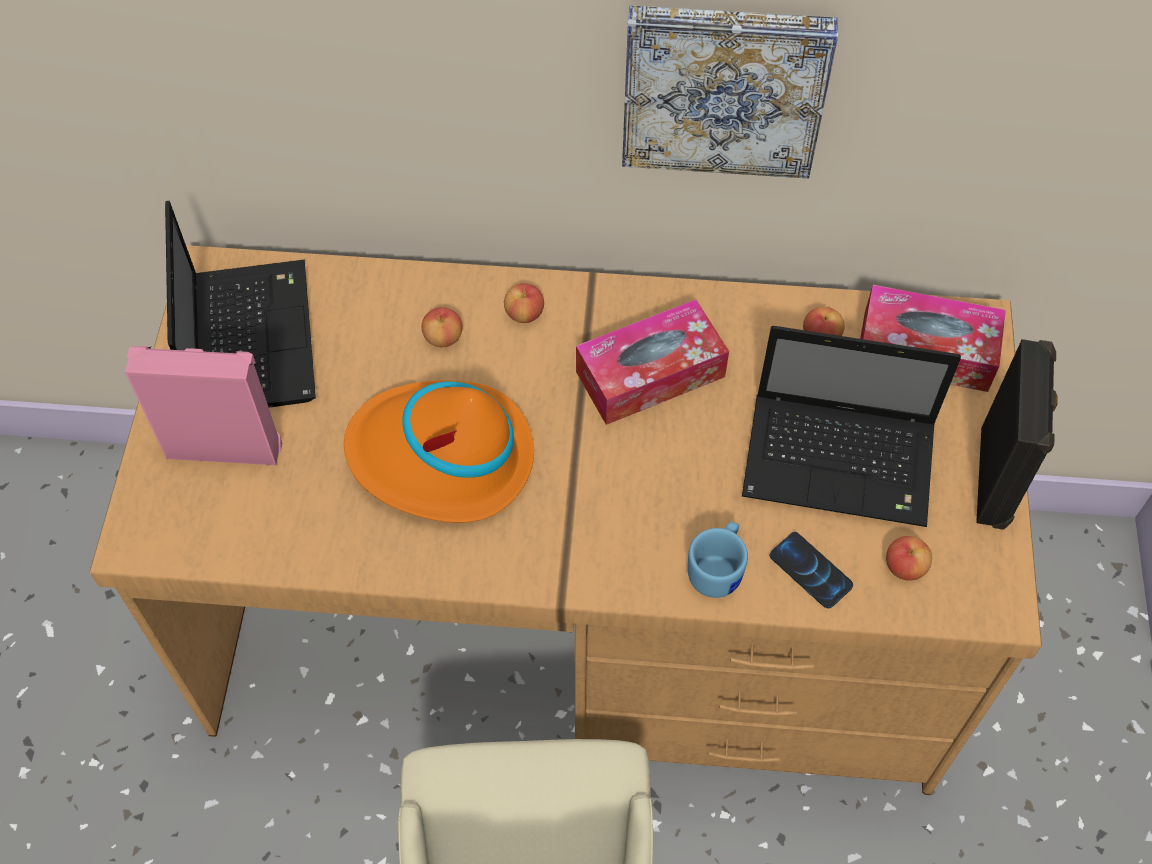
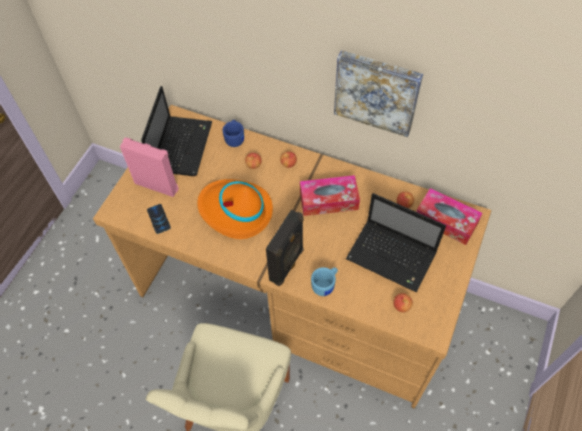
camera: 20 degrees right, 0 degrees up
phone [769,532,853,609] -> phone moved to [147,204,171,234]
black speaker [976,339,1058,530] -> black speaker moved to [266,209,304,286]
none -> blue mug [223,120,244,147]

